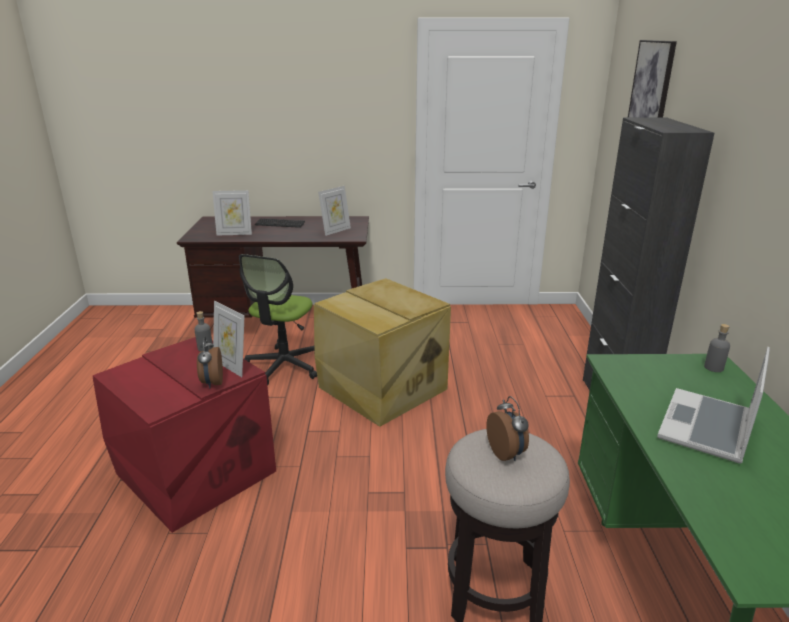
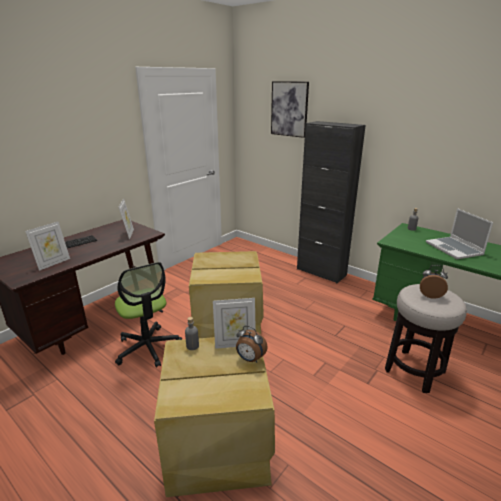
camera: 50 degrees left, 0 degrees up
red storage box [93,337,276,533] -> beige storage box [154,337,275,497]

